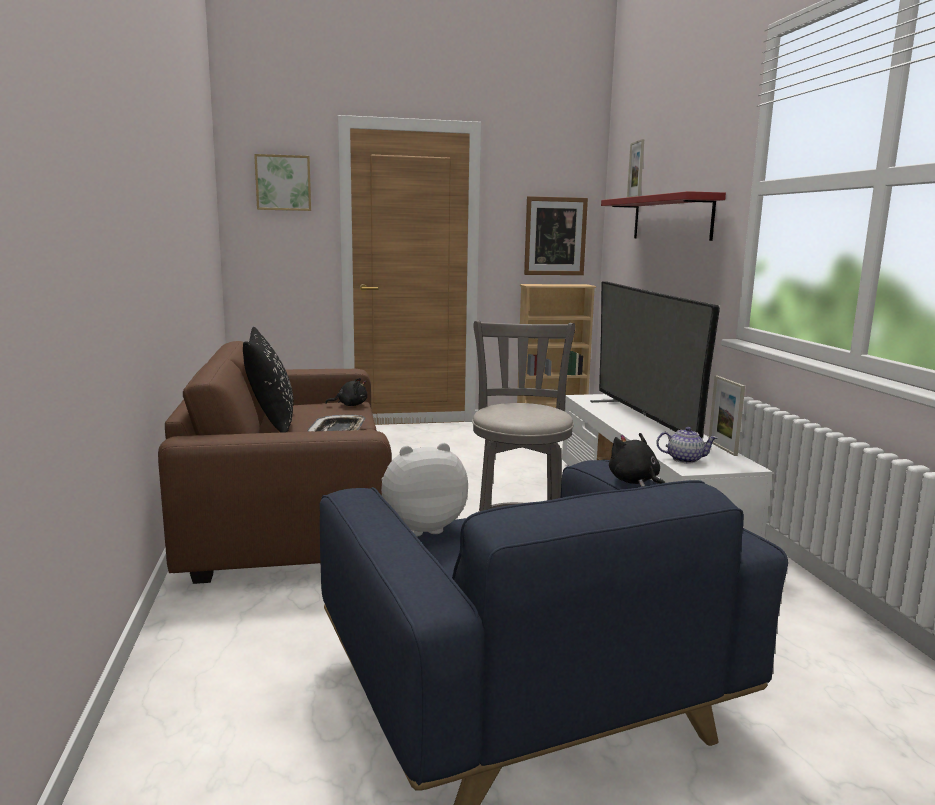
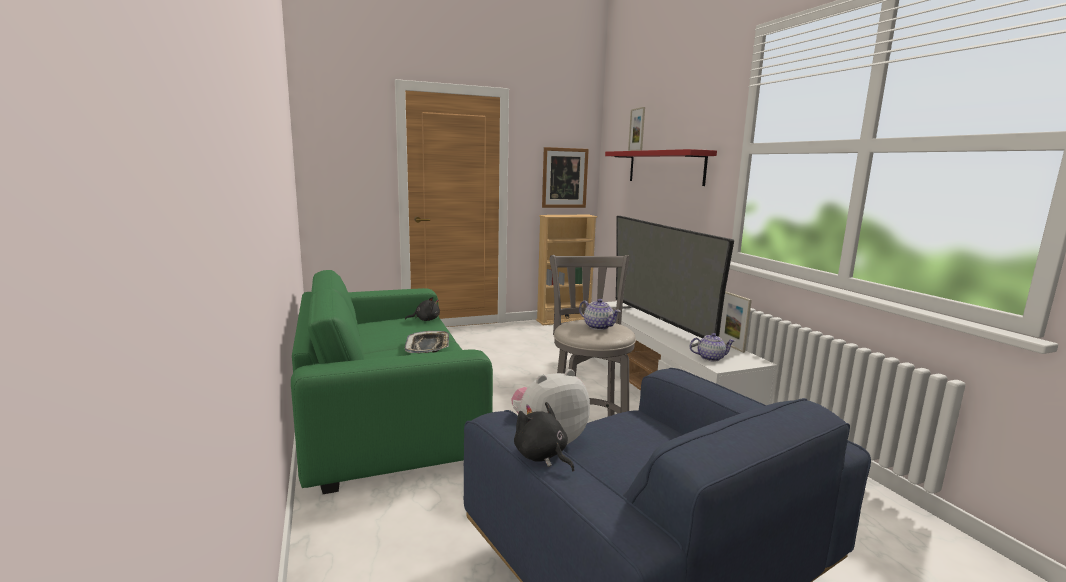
camera: 10 degrees left, 0 degrees up
brown sofa [158,341,392,584] -> green sofa [291,270,493,494]
black pillow [243,327,293,433] -> none
picture [254,154,311,211] -> none
black plush toy [609,433,666,487] -> black plush toy moved to [514,402,574,471]
none -> teapot [579,299,621,330]

